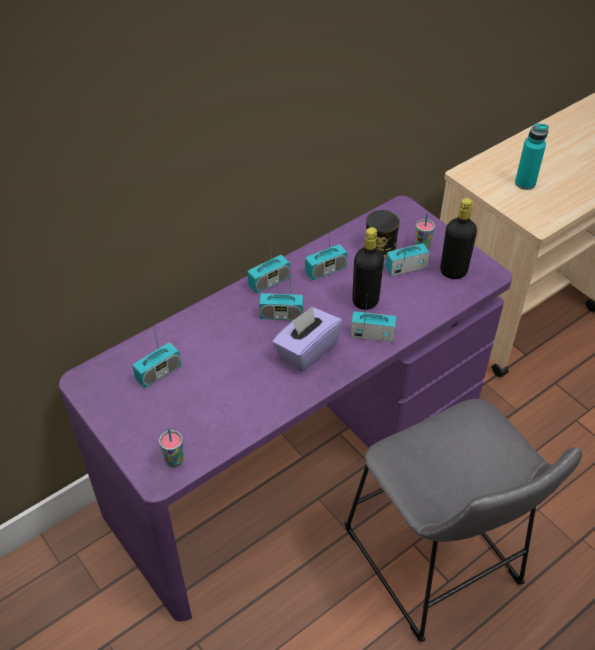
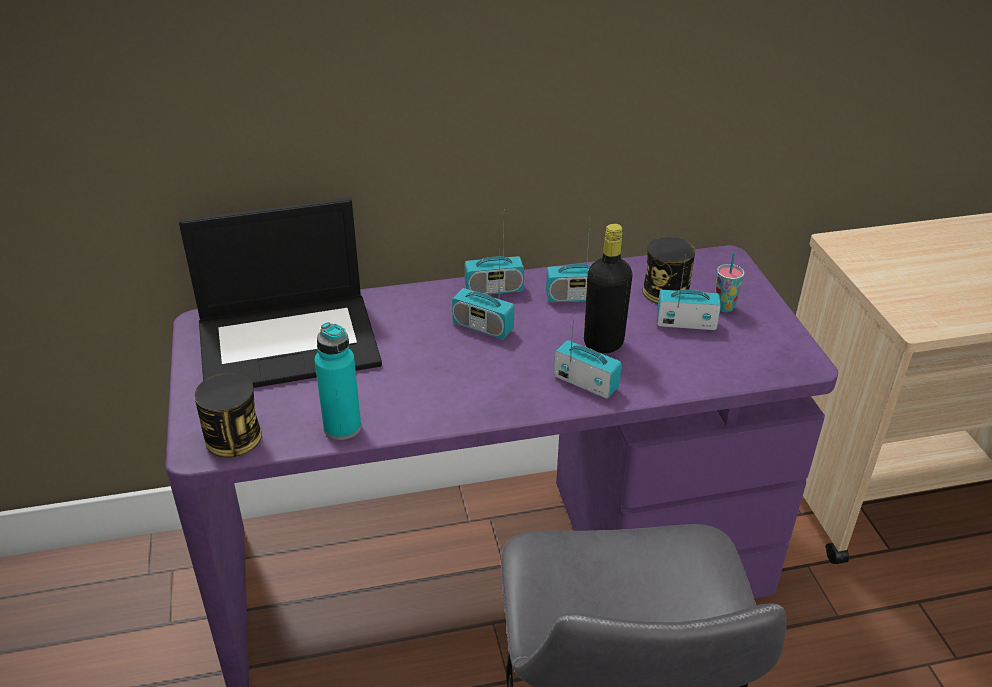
camera: 25 degrees right, 10 degrees down
radio [132,318,181,388] -> laptop [179,198,382,388]
cup [159,428,184,468] -> can [194,373,262,457]
purple tissue box [272,306,343,372] -> none
black bottle [440,198,477,279] -> none
turquoise bottle [515,124,549,190] -> turquoise bottle moved to [314,322,361,440]

